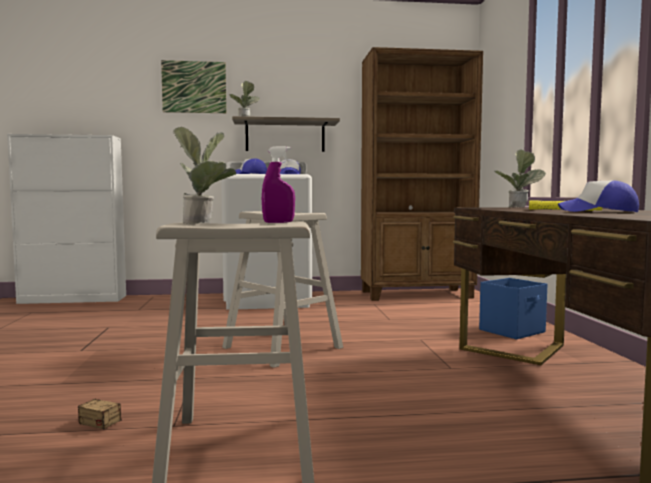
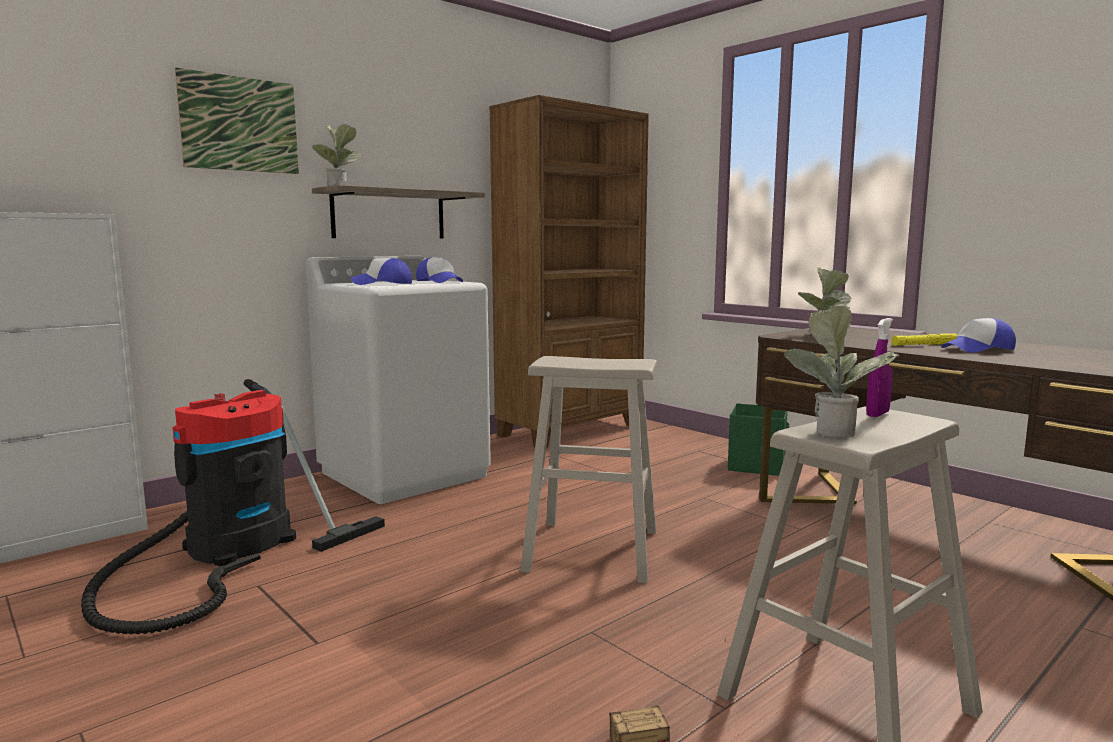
camera: 35 degrees left, 5 degrees up
blue storage box [479,278,547,339] -> green storage box [728,403,789,476]
none -> vacuum cleaner [81,379,385,634]

